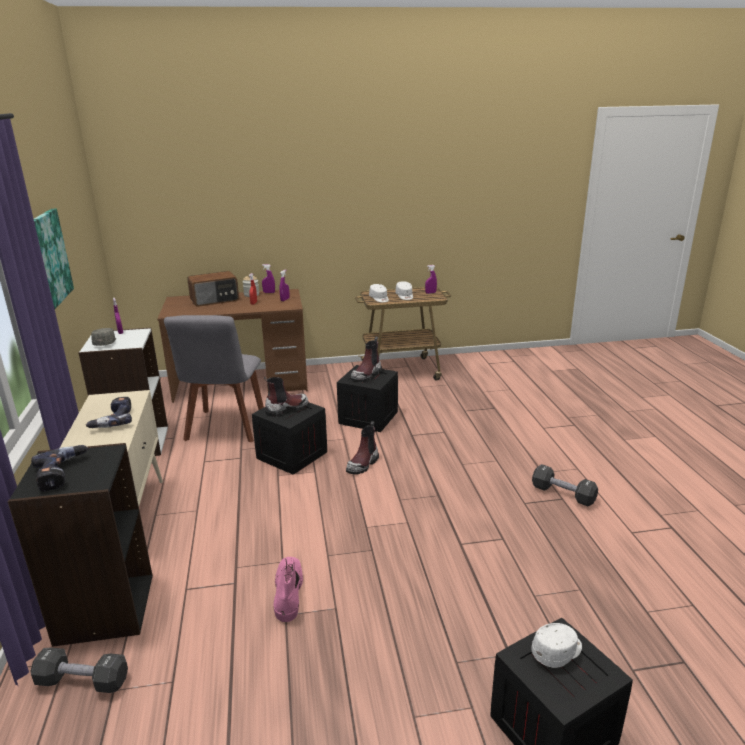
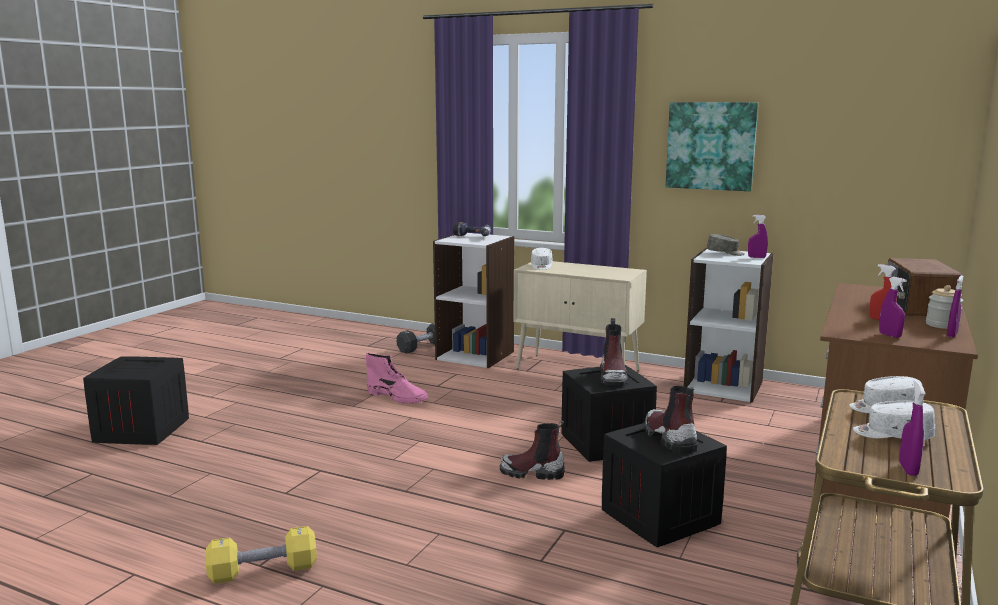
camera: 125 degrees right, 10 degrees down
black bookcase [8,443,153,647] -> white bookcase [433,233,514,368]
power drill [86,397,132,428] -> none
grey chair [164,315,264,442] -> none
boot [346,421,379,475] -> boot turned 60 degrees counterclockwise [500,420,565,480]
white cap [531,623,582,668] -> white cap moved to [531,248,552,270]
black dumbbell [532,464,598,507] -> yellow dumbbell [205,526,317,584]

